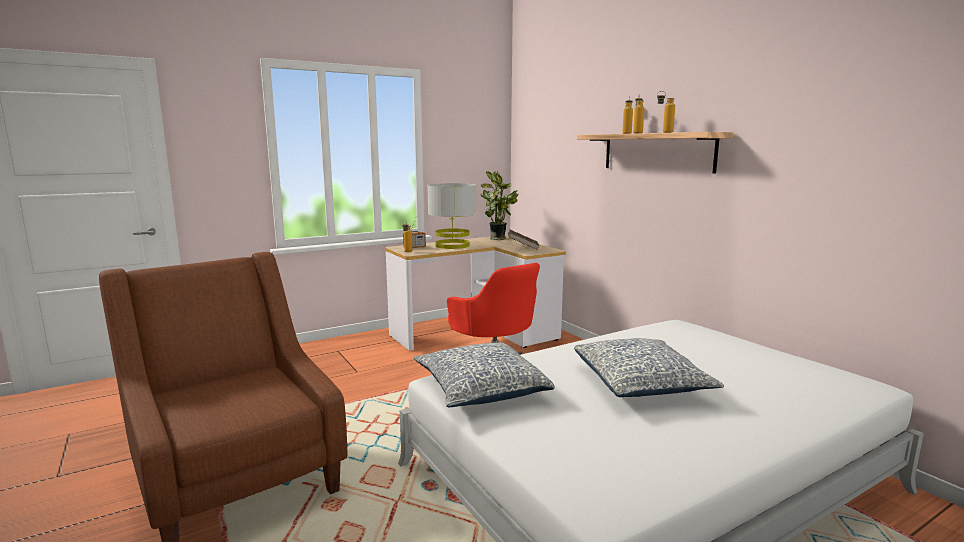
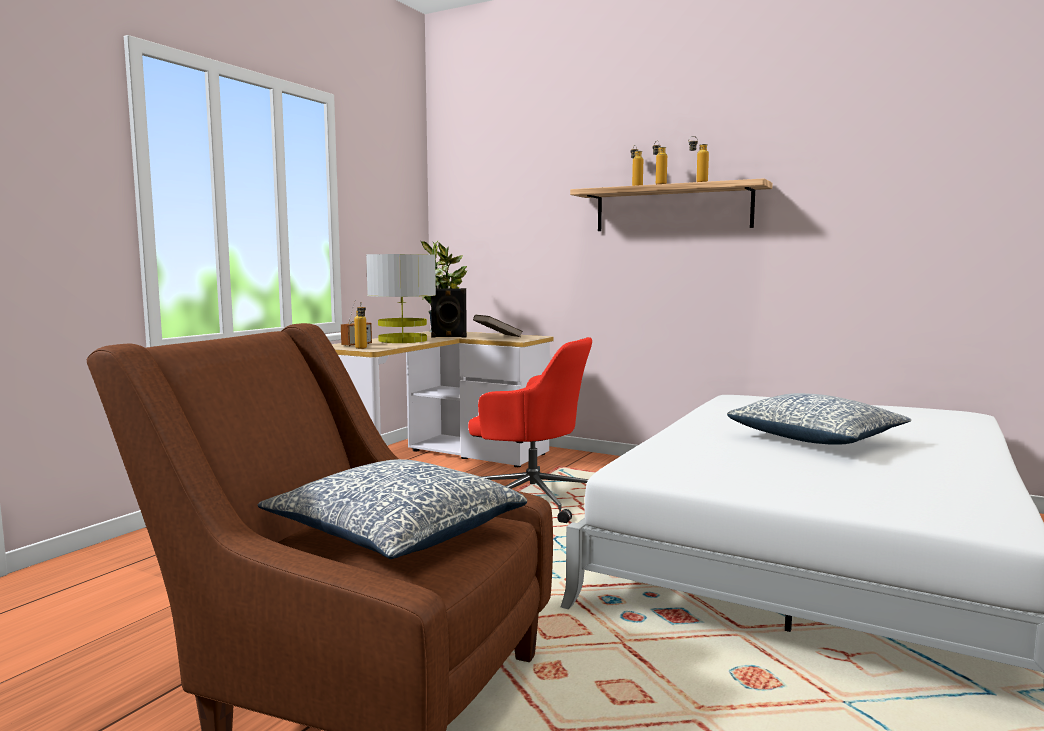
camera: 30 degrees left, 5 degrees down
pillow [414,342,555,407] -> pillow moved to [258,459,527,559]
none -> black speaker [431,288,467,337]

